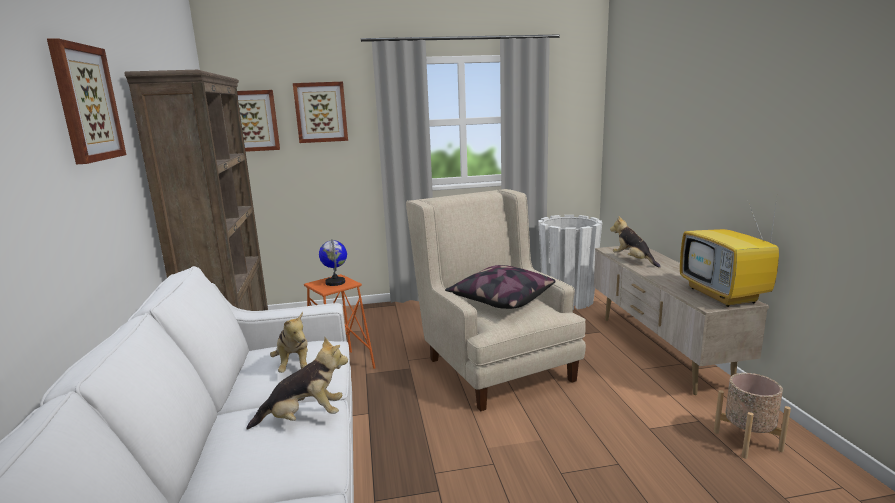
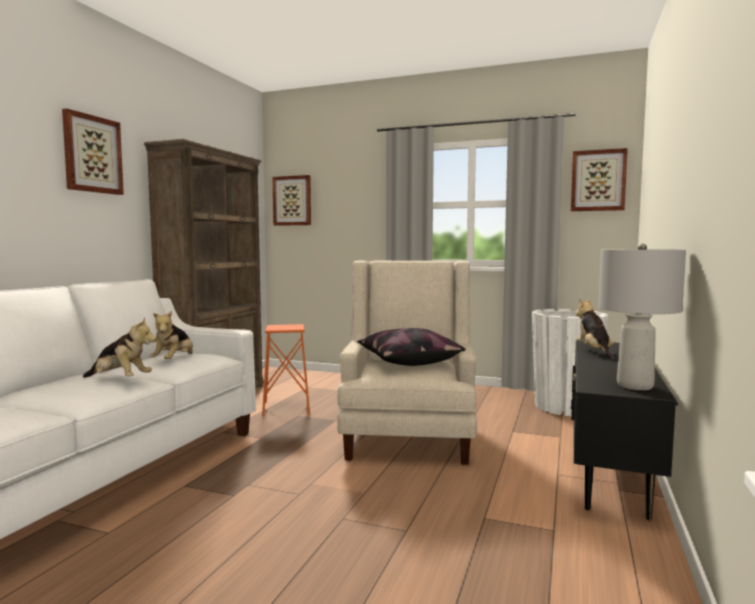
camera: 30 degrees right, 10 degrees down
picture [293,82,348,143] -> picture moved to [571,148,628,211]
globe [319,239,347,286] -> none
beige tv stand [594,246,769,395] -> black tv stand [571,340,678,520]
television [680,199,779,307] -> grey table lamp [598,243,686,390]
beige planter [714,373,791,459] -> none

